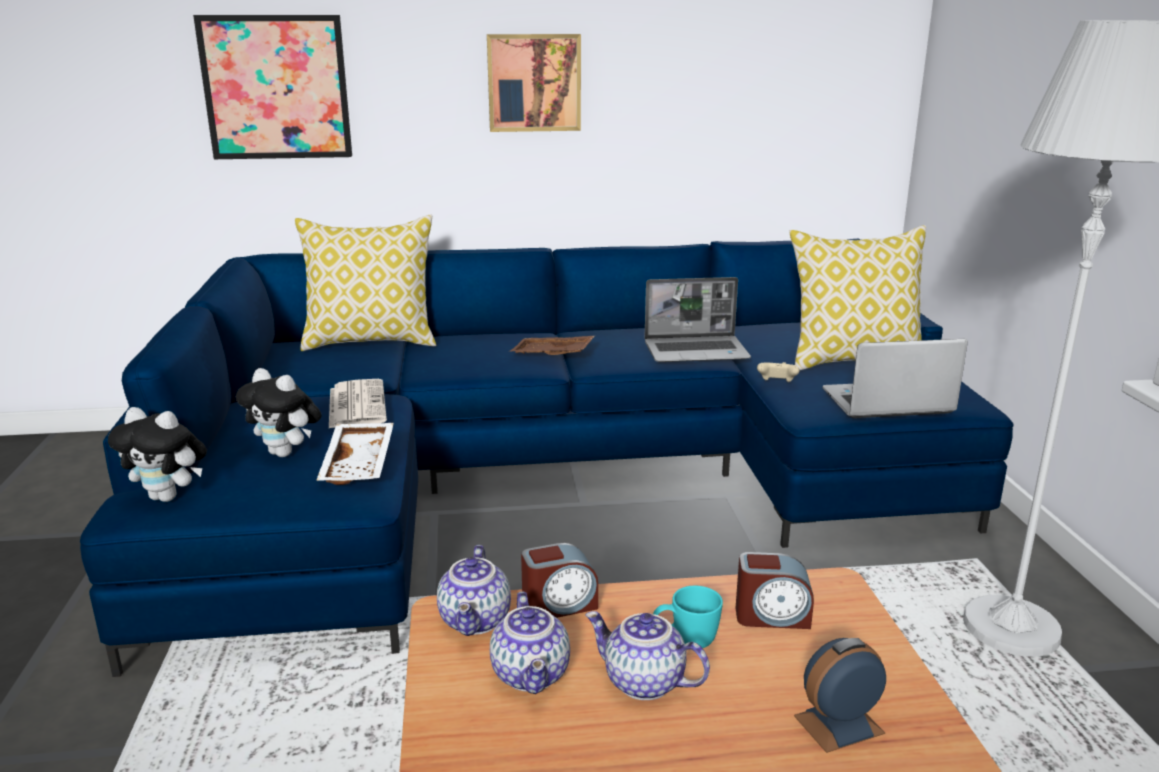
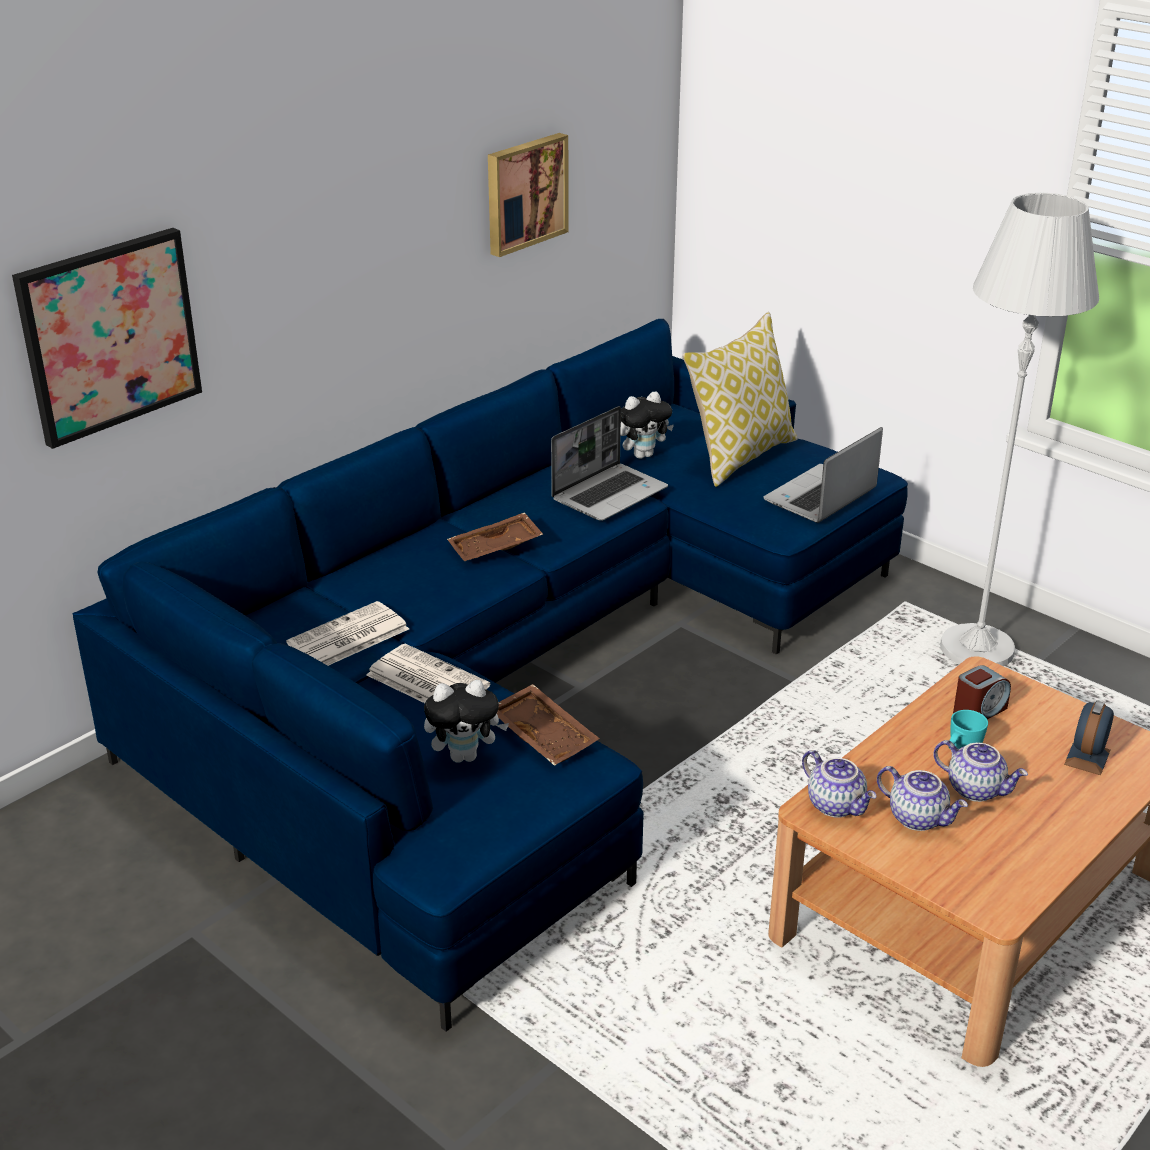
camera: 40 degrees left, 10 degrees up
plush toy [108,407,207,502] -> plush toy moved to [621,391,674,459]
pillow [295,215,436,351] -> none
white tray [316,423,394,485] -> brown tray [497,684,600,766]
picture [487,34,581,132] -> picture moved to [488,133,569,257]
alarm clock [521,543,598,618] -> none
teapot [585,611,710,700] -> teapot turned 135 degrees counterclockwise [933,740,1028,802]
beige game controller [757,362,800,382] -> none
none -> newspaper [286,601,409,666]

